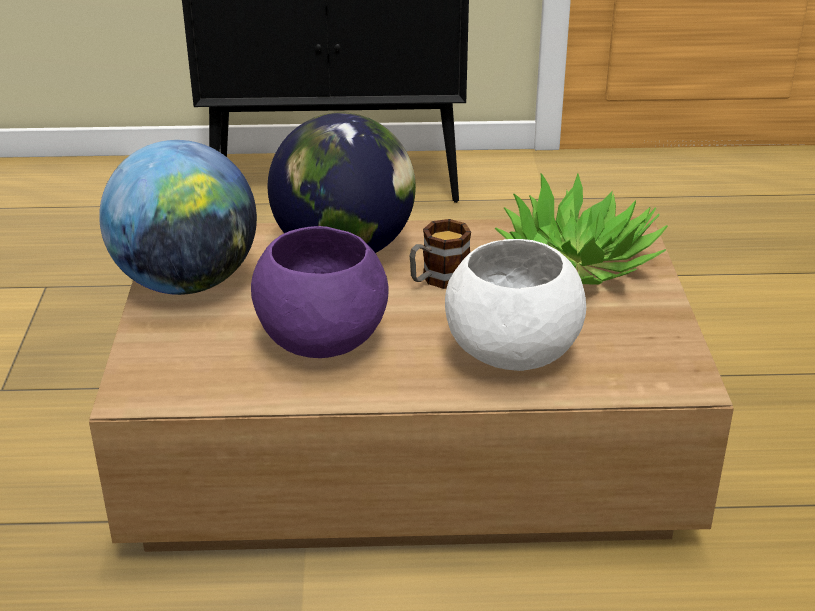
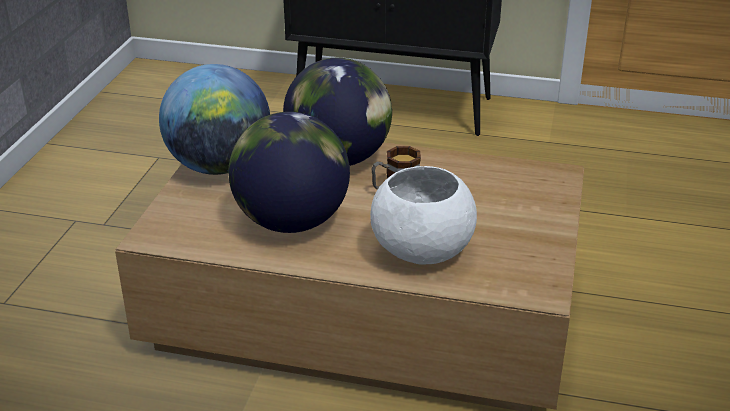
camera: 15 degrees right, 0 degrees up
purple bowl [251,226,389,358] -> globe [228,112,350,233]
potted plant [495,173,668,285] -> none

